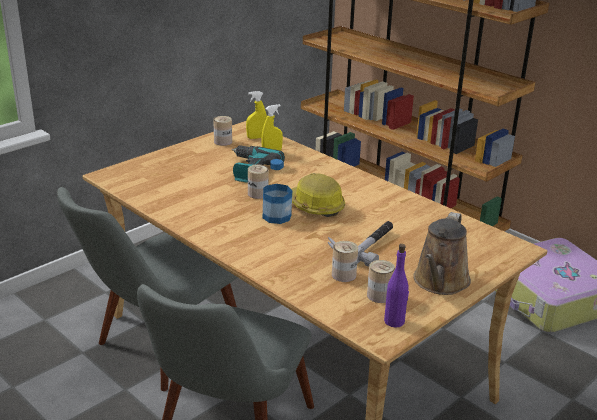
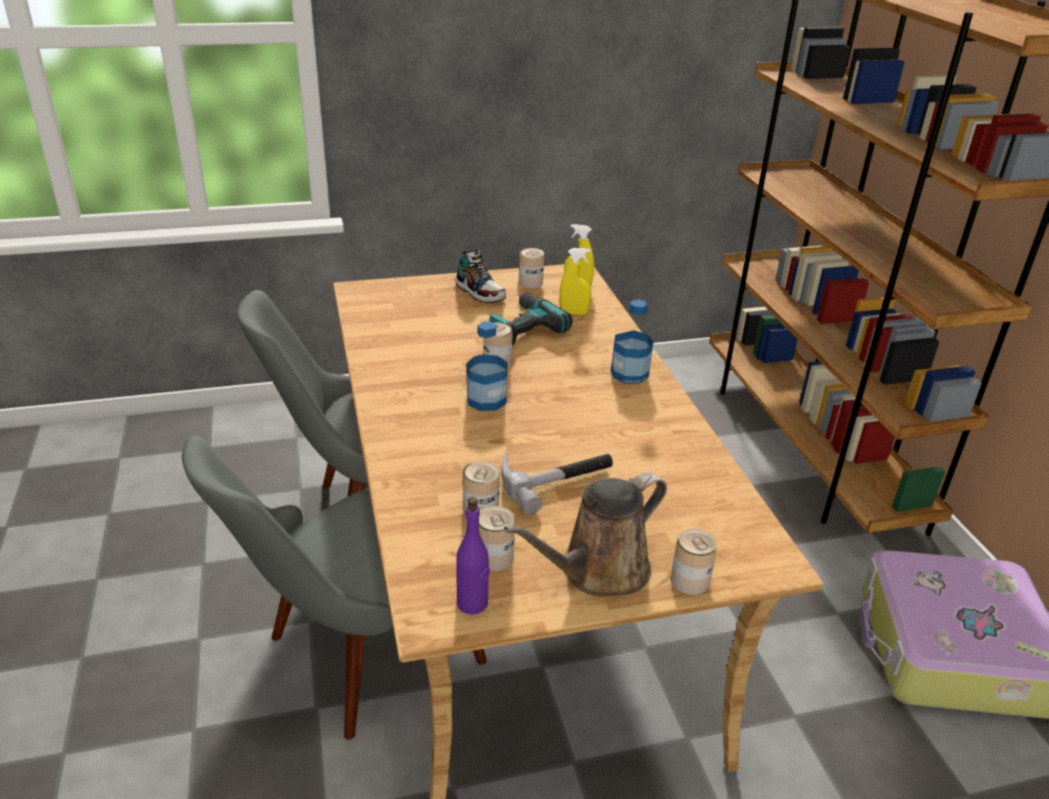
camera: 30 degrees right, 5 degrees up
hard hat [292,173,345,217] -> none
none -> shoe [455,249,506,303]
none -> bottle [611,300,654,384]
none -> can [670,528,717,595]

